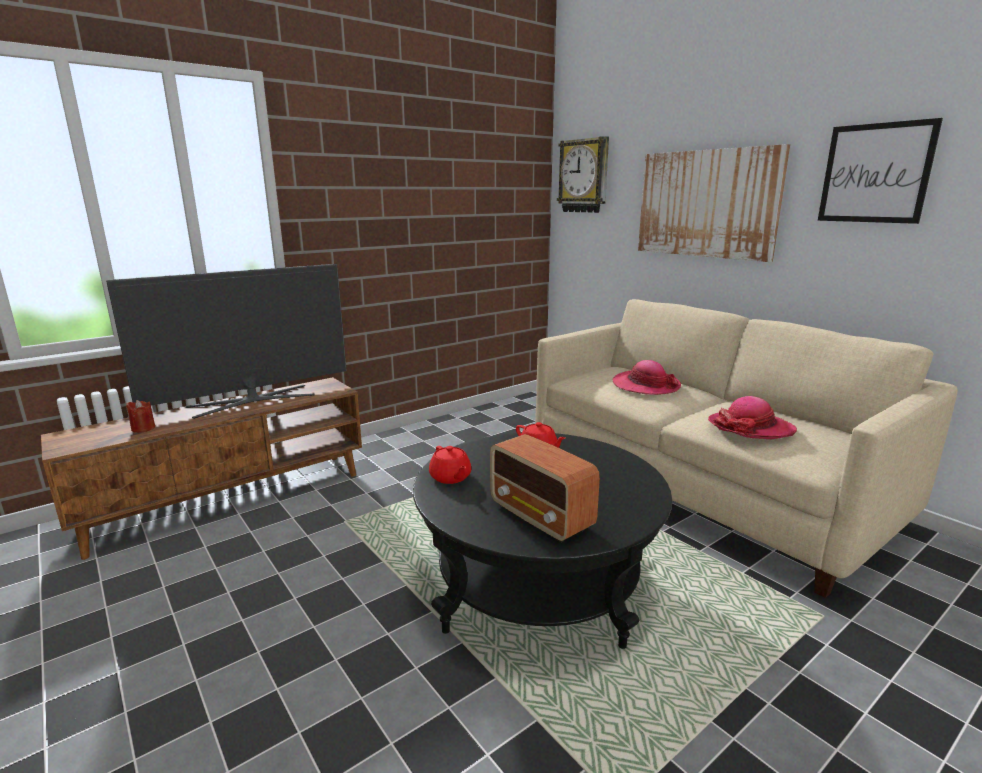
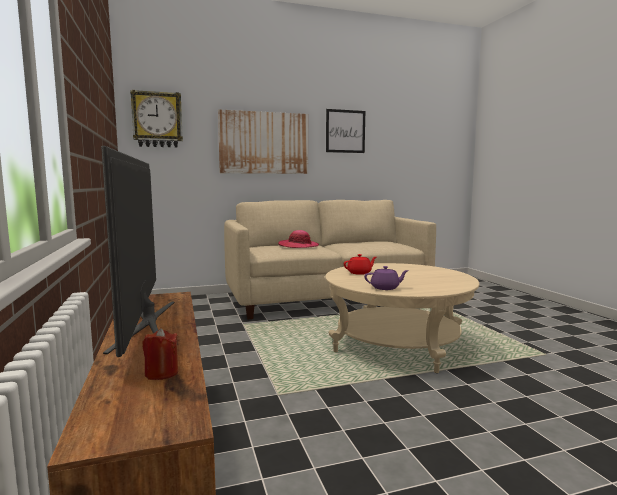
camera: 70 degrees left, 10 degrees down
black coffee table [413,433,672,649] -> beige coffee table [325,263,479,373]
red teapot [429,446,471,484] -> purple teapot [364,266,409,290]
radio [490,434,600,542] -> none
hat [708,396,797,439] -> none

